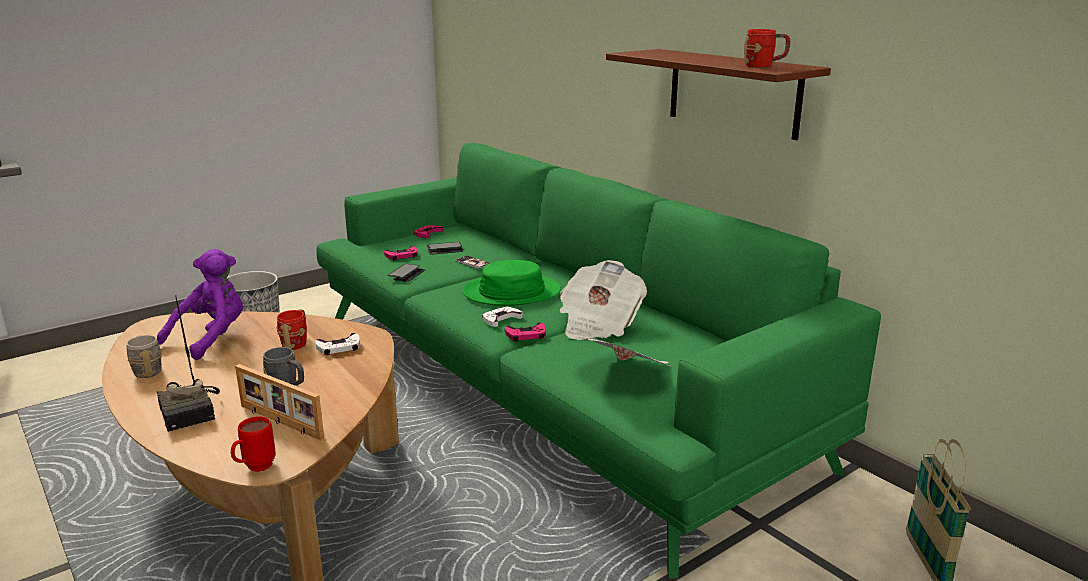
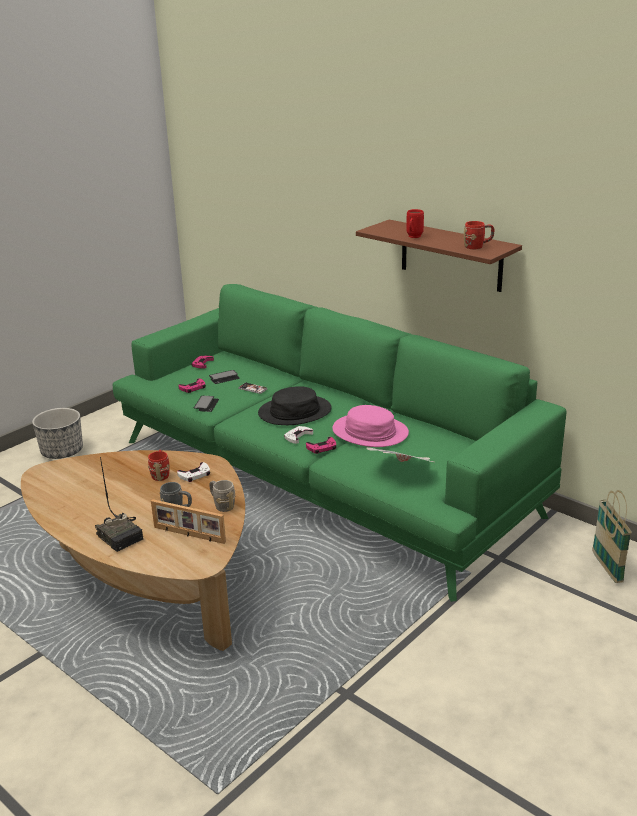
camera: 10 degrees left, 5 degrees up
grey mug [126,335,162,378] -> grey mug moved to [209,480,235,512]
purple plush toy [157,249,243,360] -> none
red mug [231,416,276,472] -> red mug moved to [406,209,424,238]
green hat [463,260,561,306] -> black hat [258,386,332,425]
newspaper [560,260,647,340] -> pink hat [332,405,409,447]

